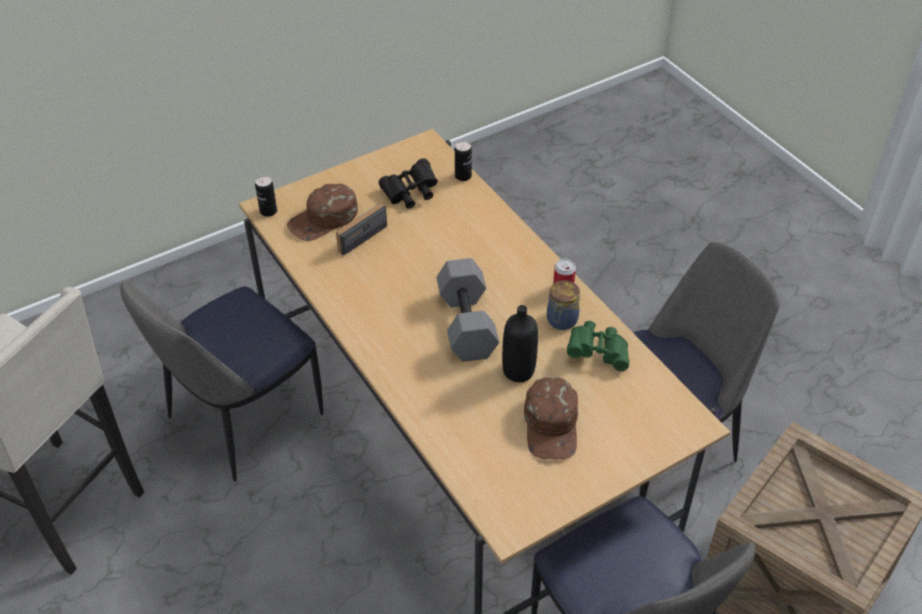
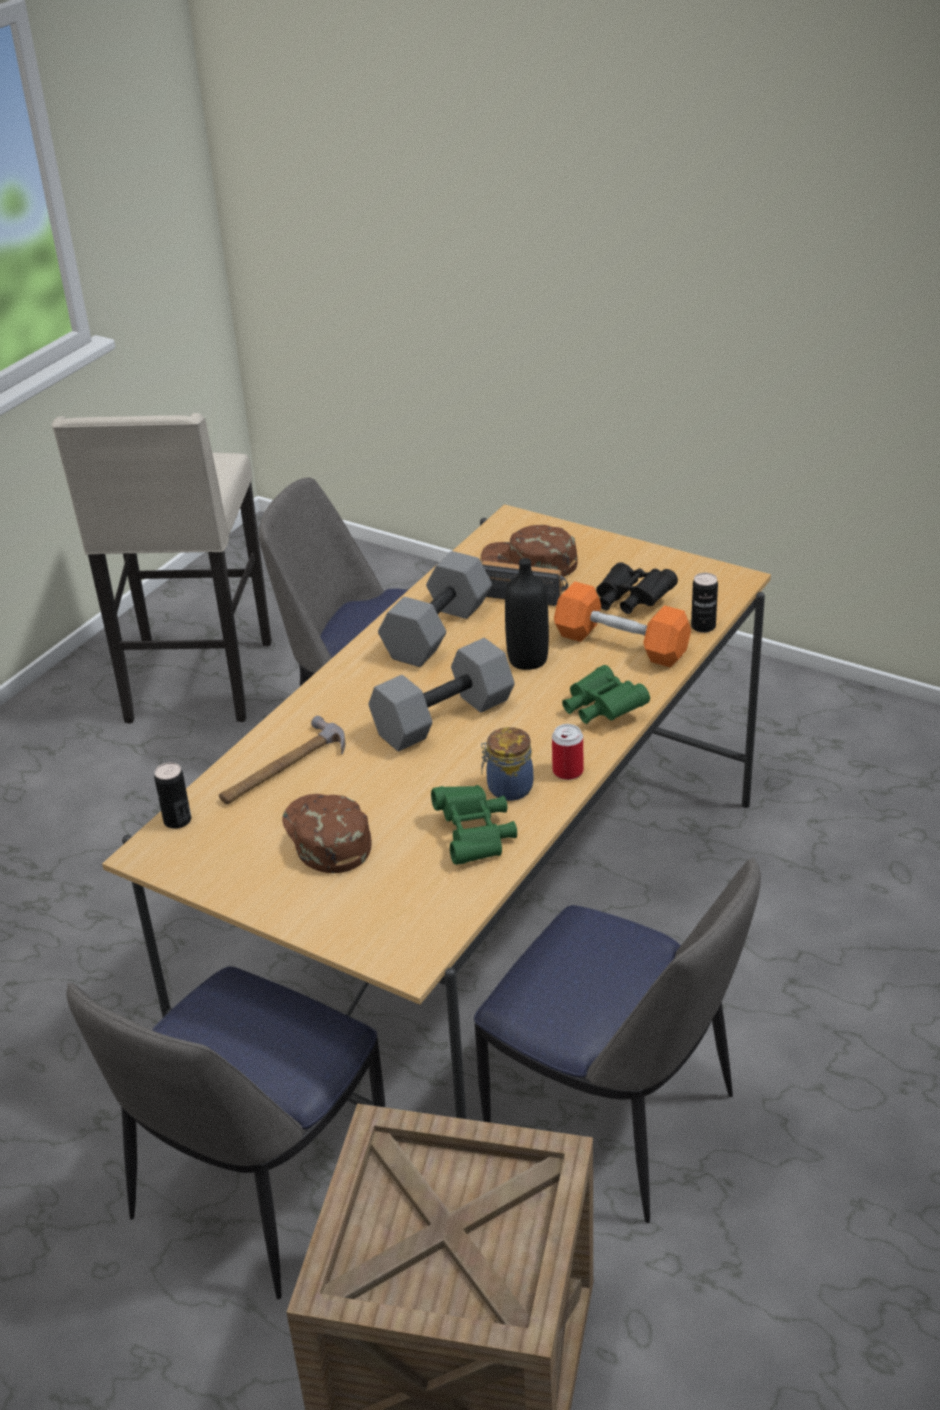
camera: 65 degrees right, 10 degrees down
can [255,176,277,217] -> can moved to [154,762,191,829]
black bottle [502,305,538,382] -> black bottle moved to [505,558,549,670]
brown cap [524,377,578,459] -> brown cap turned 90 degrees clockwise [282,794,372,873]
none -> hammer [219,716,345,804]
none -> grey dumbbell [378,551,492,667]
none -> orange dumbbell [554,581,691,668]
none -> green binoculars [562,665,650,724]

